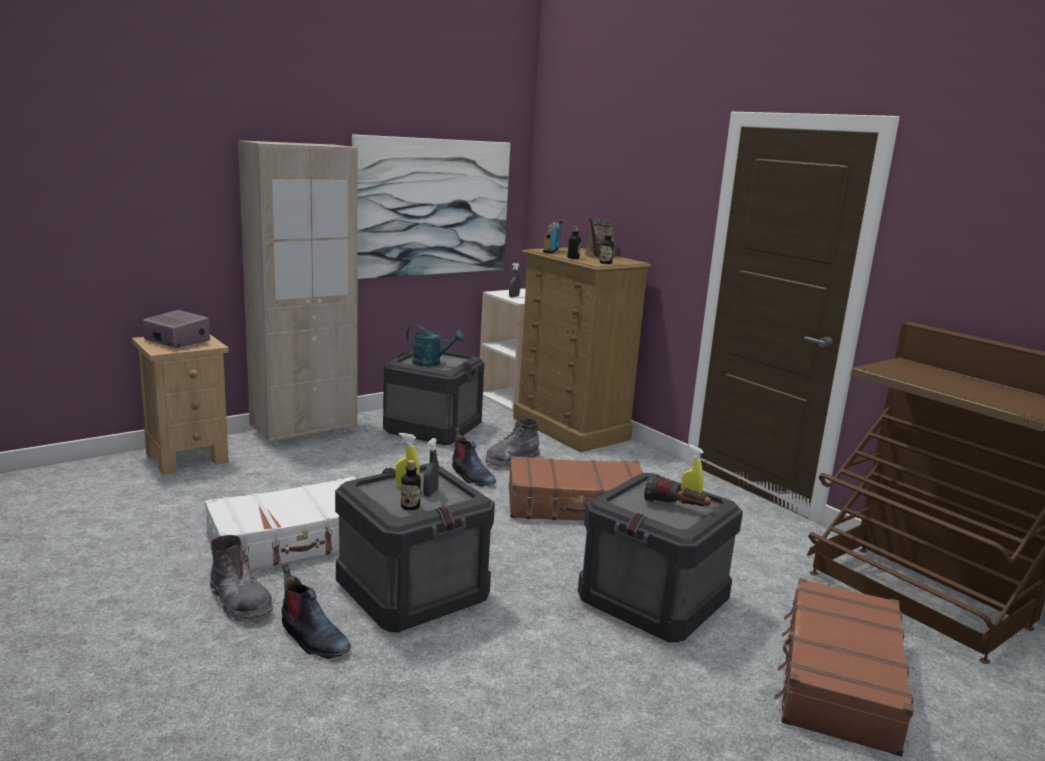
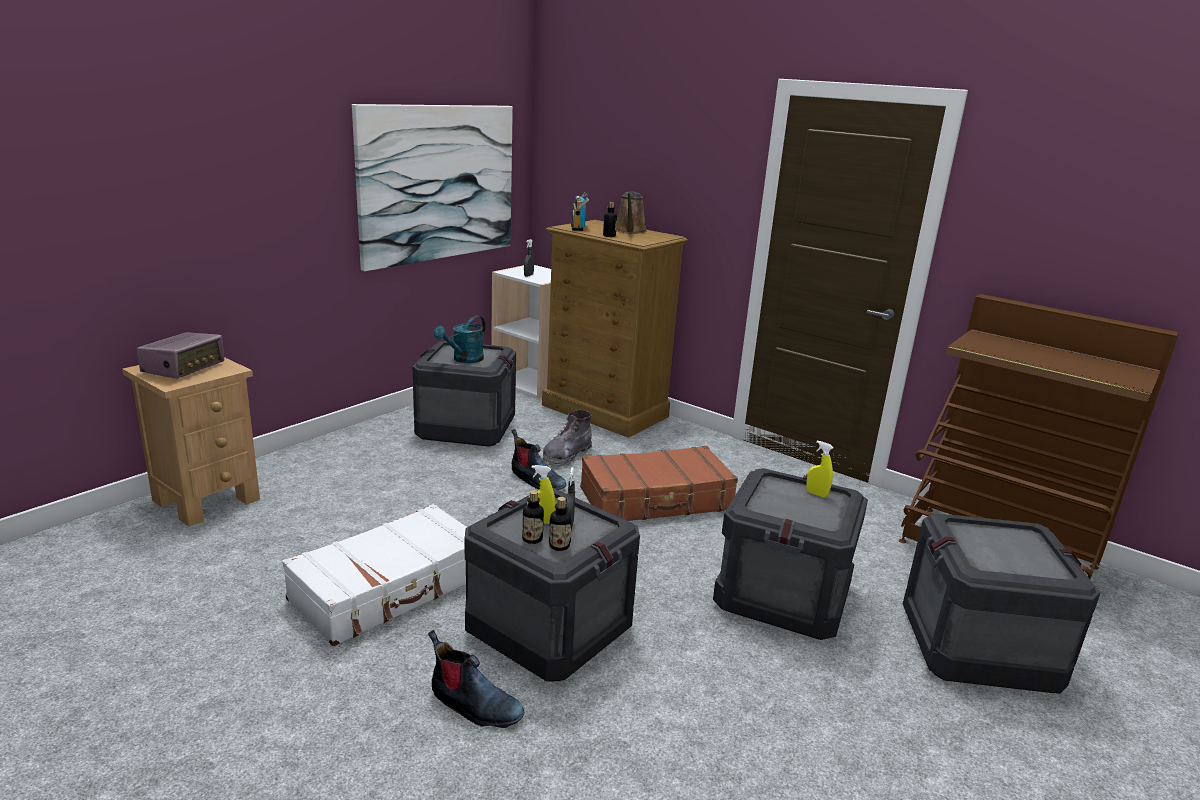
camera: 15 degrees left, 5 degrees up
radio [143,310,210,348] -> radio turned 90 degrees clockwise [137,332,224,379]
grey boot [210,535,273,622] -> none
beige cabinet [238,140,358,445] -> none
turquoise watering can [406,325,465,367] -> turquoise watering can turned 120 degrees clockwise [434,316,486,363]
bottle [600,230,614,264] -> bottle moved to [522,490,544,544]
flashlight [644,473,711,506] -> none
brown suitcase [774,578,914,757] -> crate [903,513,1100,694]

